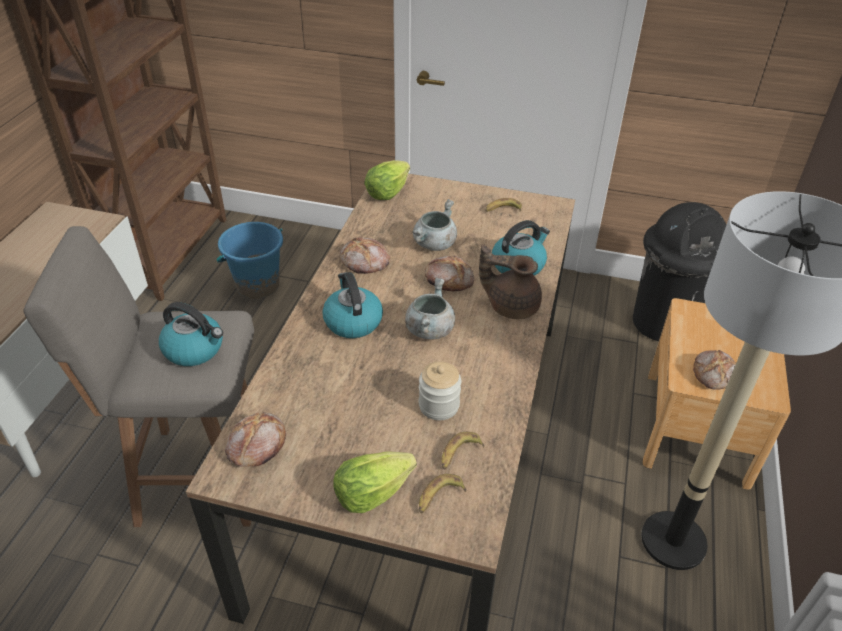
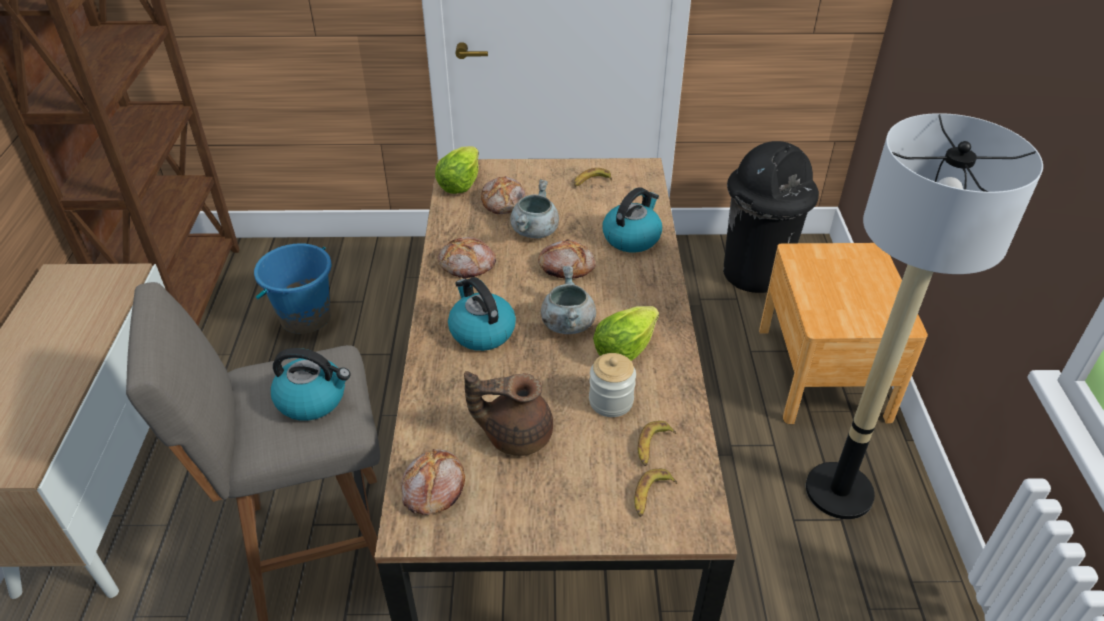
camera: 15 degrees left, 0 degrees up
lettuce [333,451,417,513] -> lettuce moved to [593,306,659,361]
brown teapot [479,244,542,319] -> brown teapot moved to [464,371,553,456]
bread [693,350,736,390] -> bread moved to [481,176,526,214]

